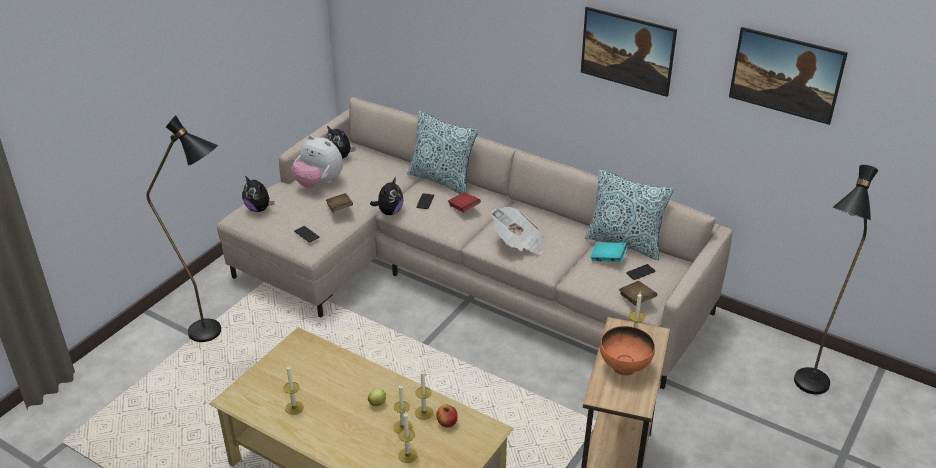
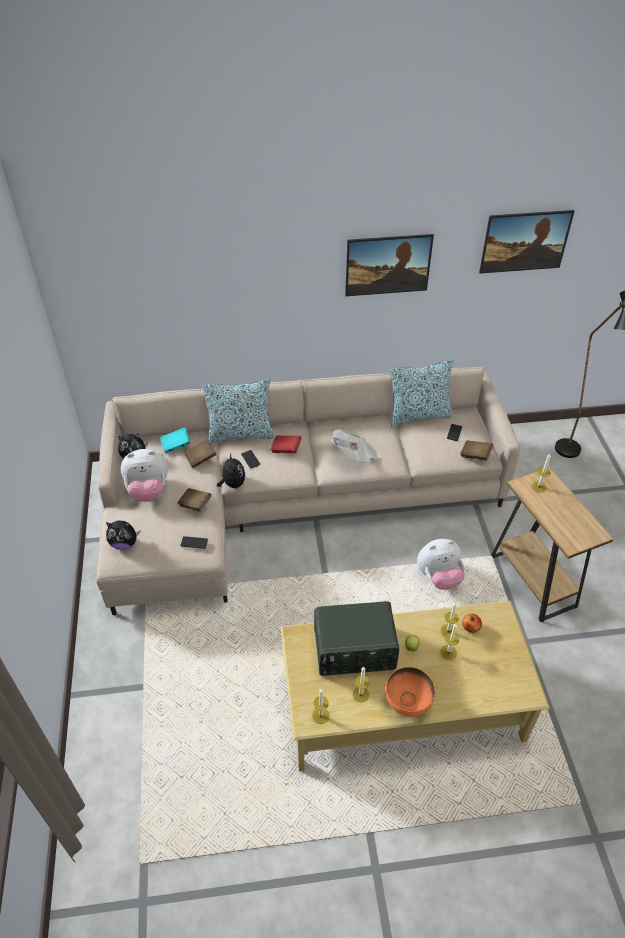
camera: 40 degrees left, 10 degrees up
black floor lamp [146,115,221,342] -> none
candle [398,411,418,463] -> candle moved to [312,689,330,724]
turquoise book [590,242,628,262] -> turquoise book moved to [160,427,190,454]
orange bowl [600,326,655,376] -> orange bowl moved to [385,667,435,717]
none -> brown book [184,439,217,468]
none -> radio [314,601,400,676]
none -> plush toy [417,539,465,590]

